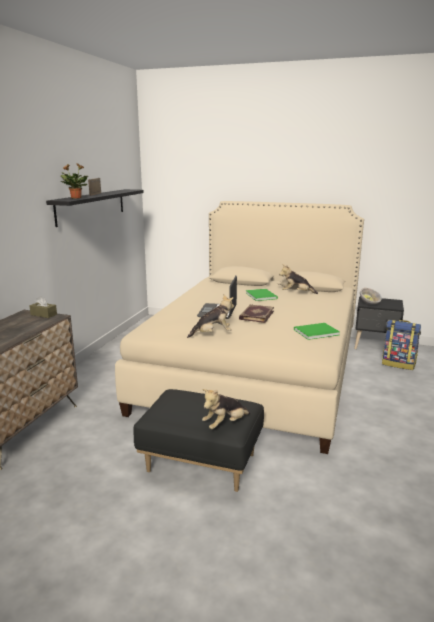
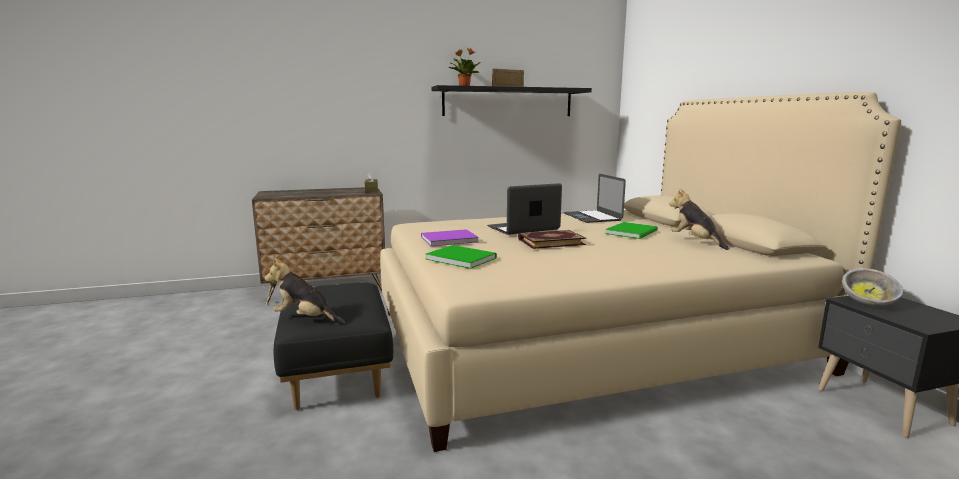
camera: 55 degrees right, 5 degrees down
plush toy [187,295,234,338] -> purple book [421,229,479,246]
green book [294,323,340,340] -> green book moved to [426,245,497,269]
backpack [382,320,421,370] -> none
none -> laptop [563,174,626,223]

